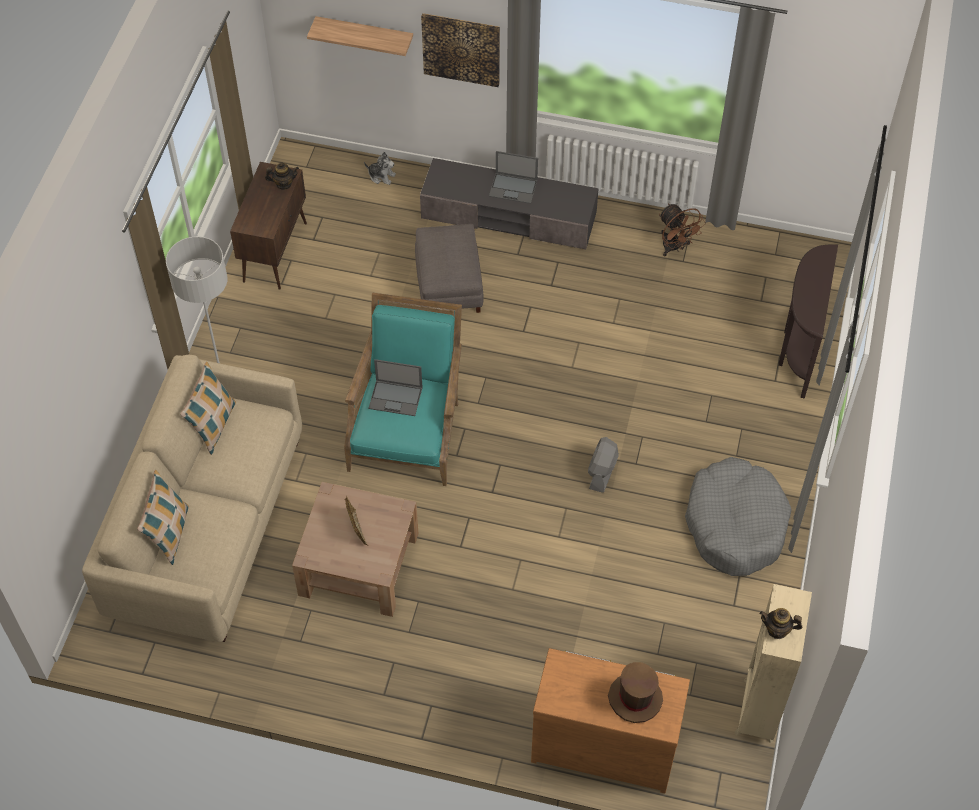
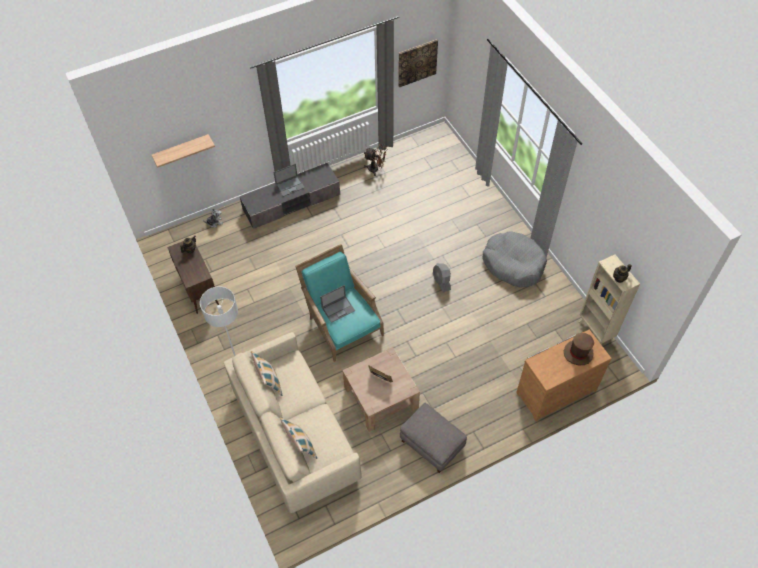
camera: 40 degrees left, 0 degrees up
grey ottoman [415,224,484,313] -> grey ottoman moved to [400,403,467,473]
picture [421,13,500,87] -> picture moved to [398,39,438,87]
brown console table [778,244,838,399] -> none

